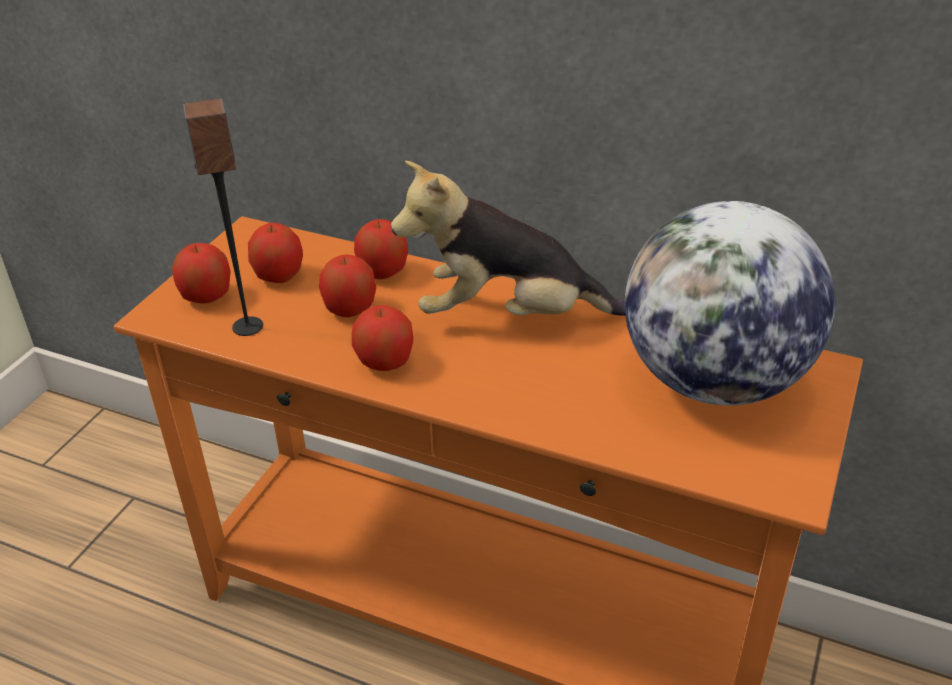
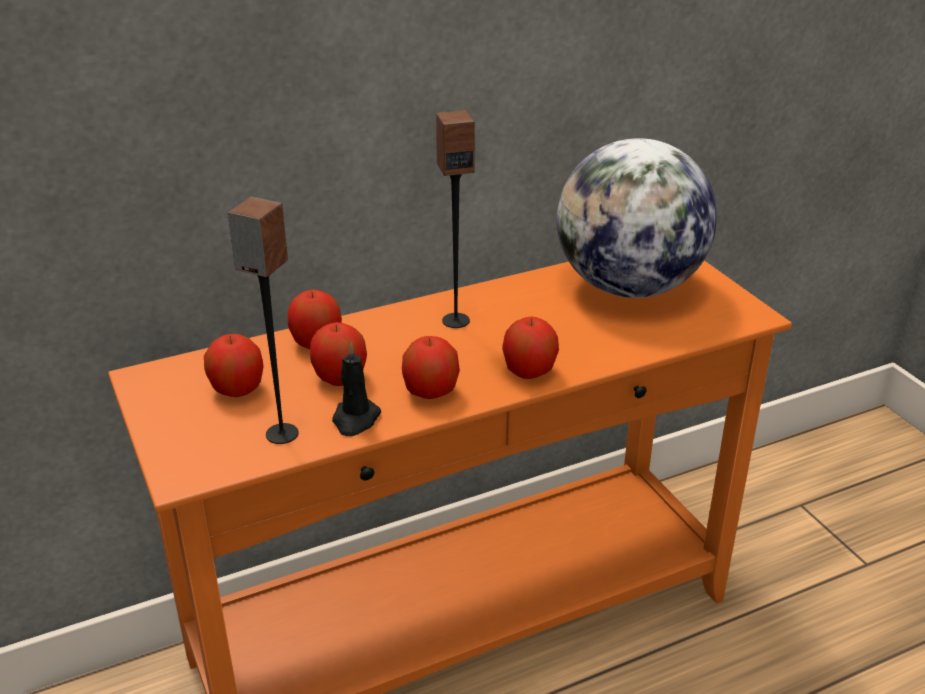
camera: 50 degrees left, 5 degrees down
apple [172,243,231,304] -> apple moved to [502,317,559,379]
plush toy [391,160,625,316] -> speaker [436,110,475,328]
none -> black candle [332,342,381,436]

